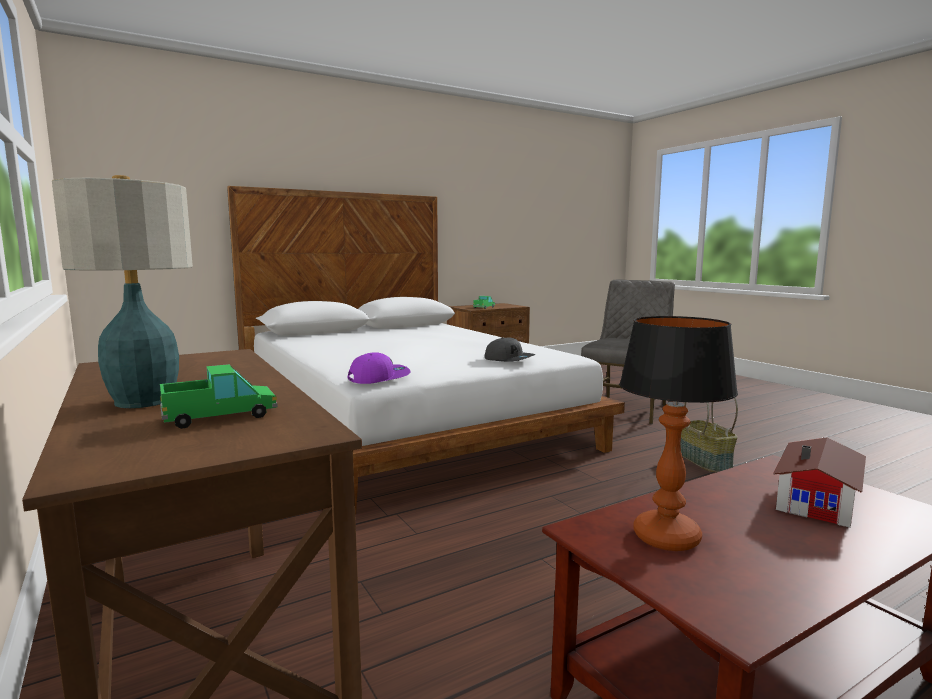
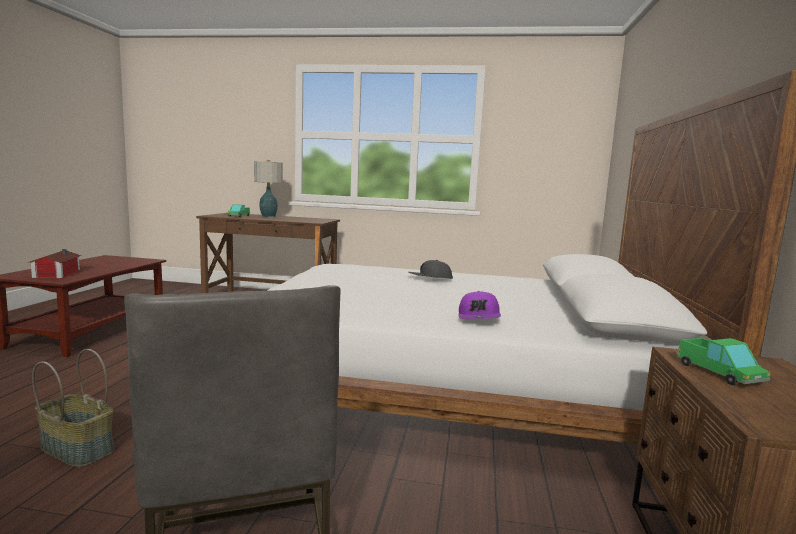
camera: 130 degrees right, 0 degrees up
purple cap [347,352,411,384] -> purple cap moved to [459,291,501,319]
grey cap [485,337,535,362] -> grey cap moved to [409,260,453,279]
table lamp [619,316,738,551] -> none

